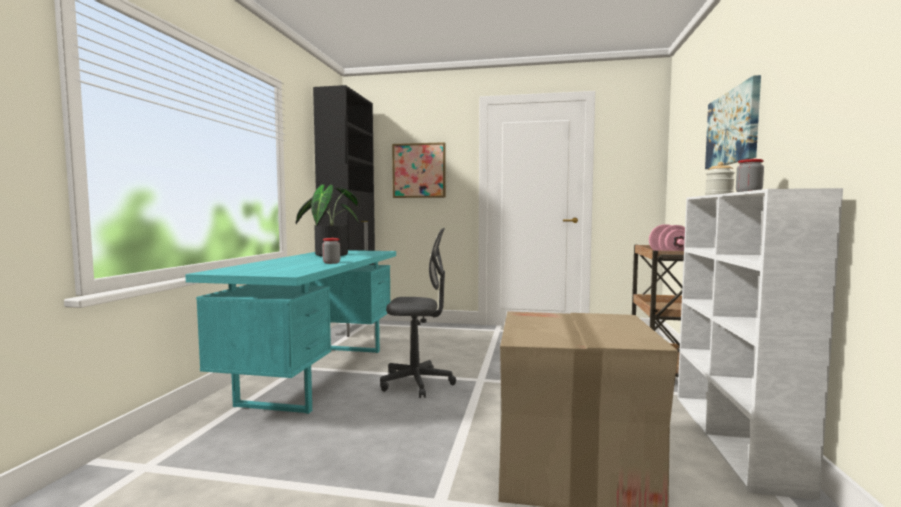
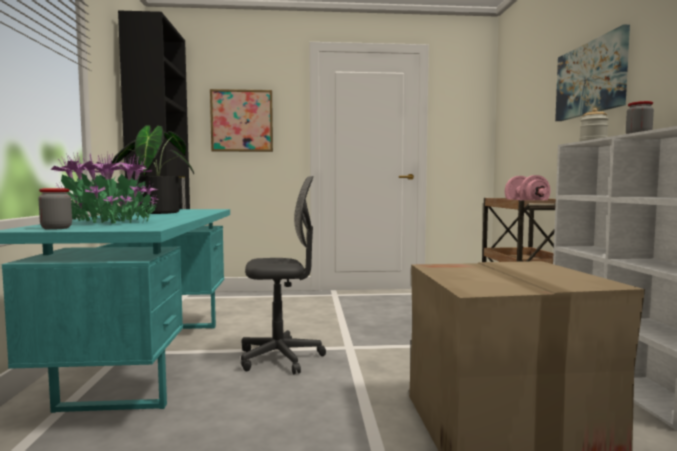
camera: 15 degrees left, 0 degrees up
jar [322,238,340,264] -> jar moved to [38,188,72,230]
none -> potted plant [50,151,160,224]

